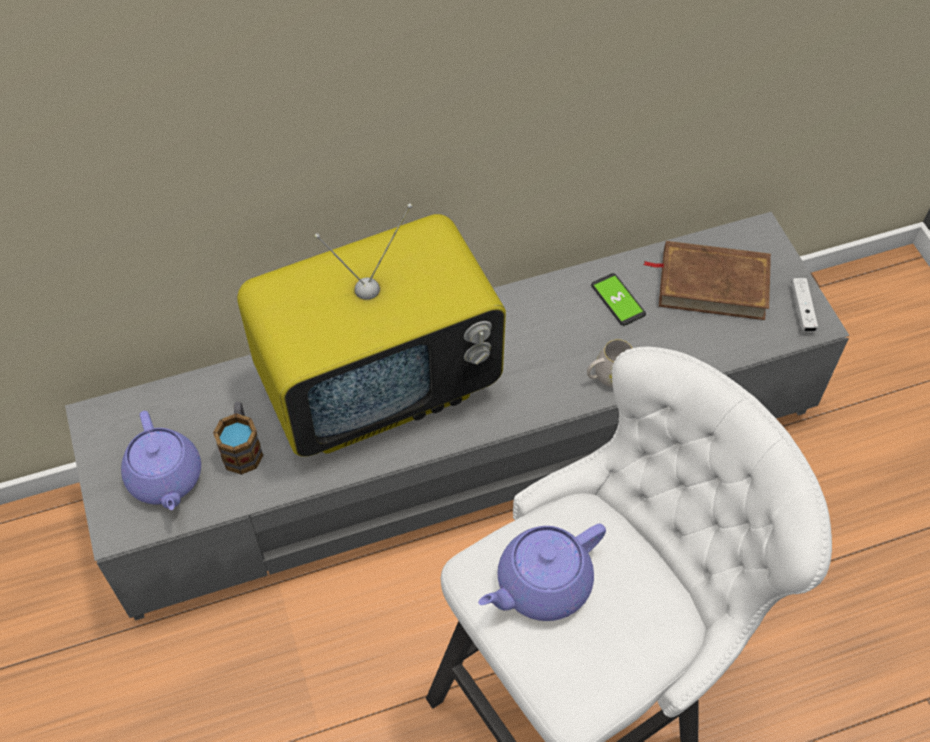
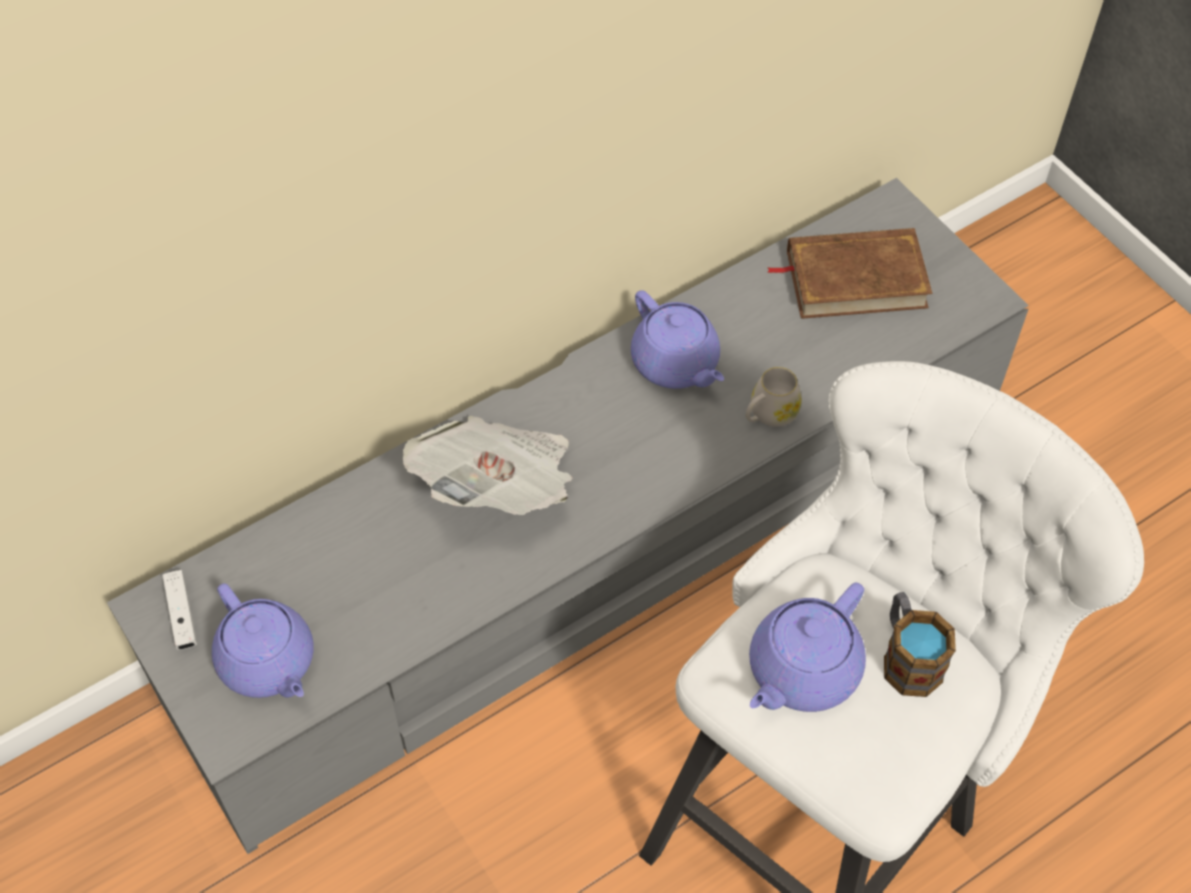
camera: 15 degrees left, 0 degrees up
mug [213,402,263,475] -> mug moved to [884,592,956,697]
television [237,203,506,457] -> newspaper [403,416,573,515]
phone [591,273,646,326] -> none
white game controller [791,278,818,332] -> white game controller moved to [162,570,197,650]
none -> purple teapot [631,290,724,389]

